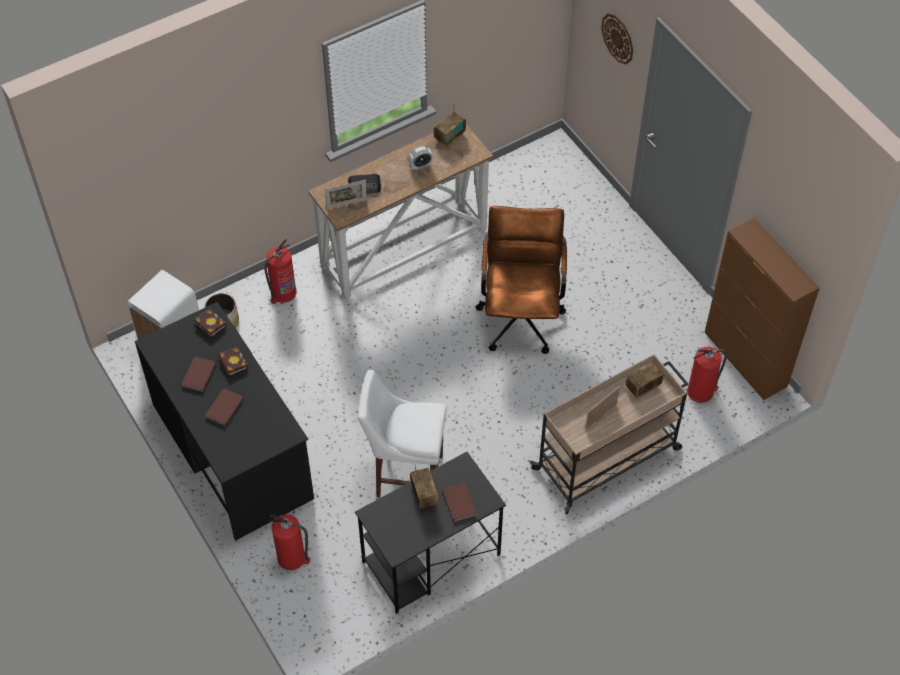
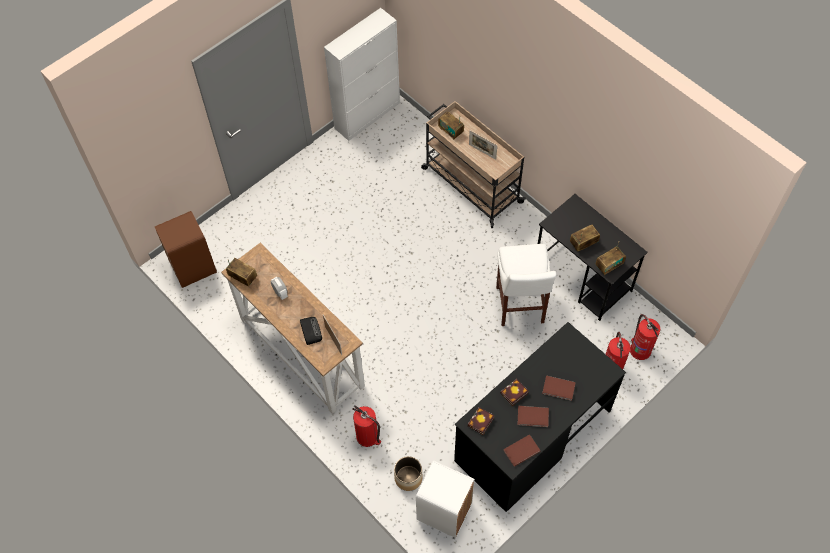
camera: 100 degrees left, 5 degrees up
brown book [442,483,477,522] -> brown book moved to [503,434,541,467]
brown office chair [476,206,567,354] -> none
wall clock [601,14,633,64] -> none
fire extinguisher [687,347,728,403] -> fire extinguisher moved to [630,314,661,360]
brown cabinet [705,218,820,400] -> white cabinet [324,8,400,141]
none -> brown trash can [155,211,217,288]
none -> radio [596,242,626,275]

